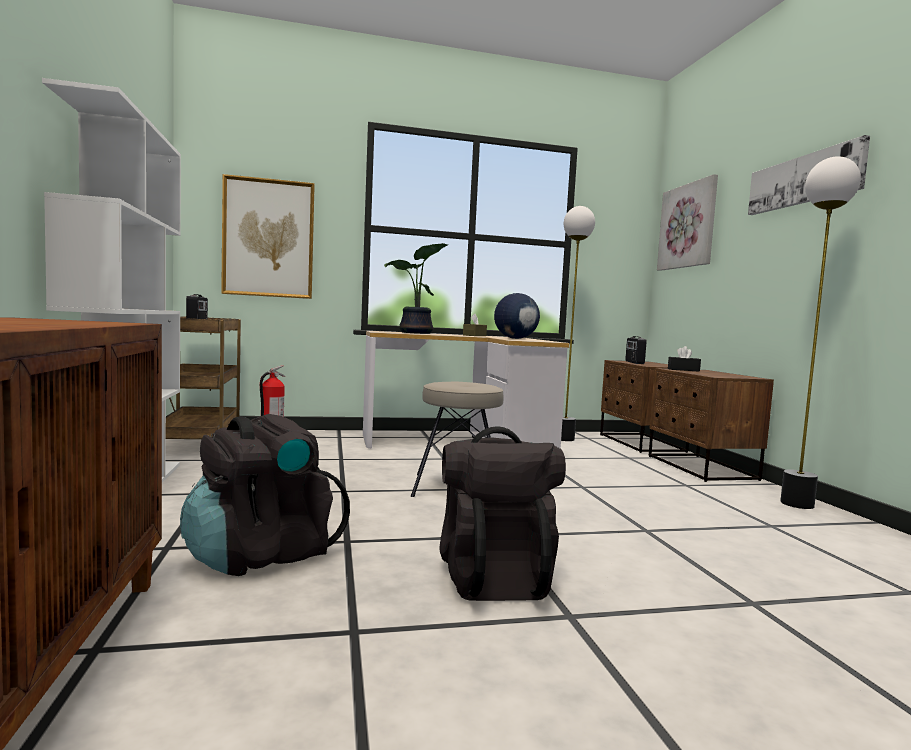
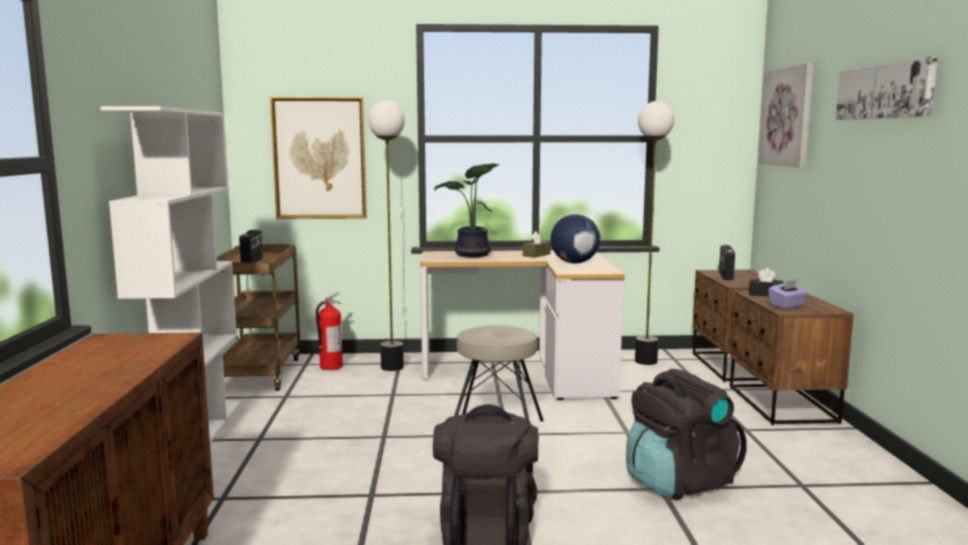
camera: 10 degrees right, 5 degrees up
black backpack [180,414,350,576] -> black backpack moved to [626,369,747,500]
floor lamp [780,156,861,509] -> floor lamp moved to [368,100,405,371]
none -> purple tissue box [768,280,808,309]

